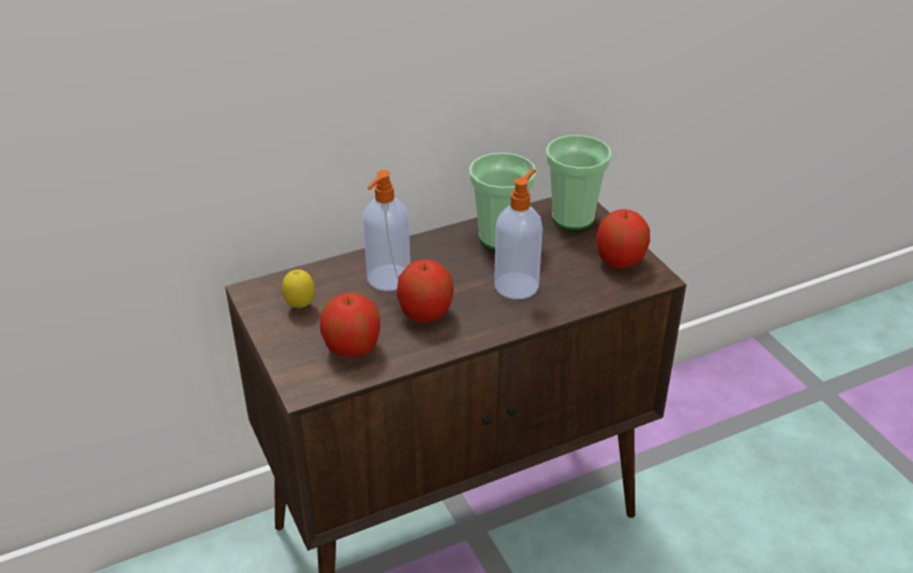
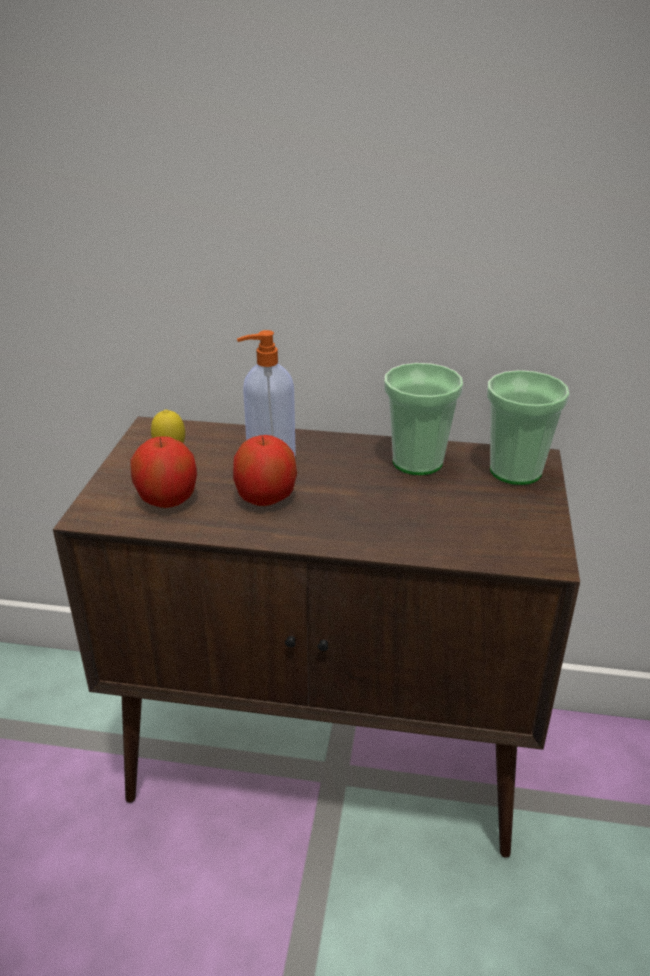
camera: 35 degrees right, 5 degrees down
soap dispenser [494,169,543,299] -> none
apple [596,209,650,268] -> none

